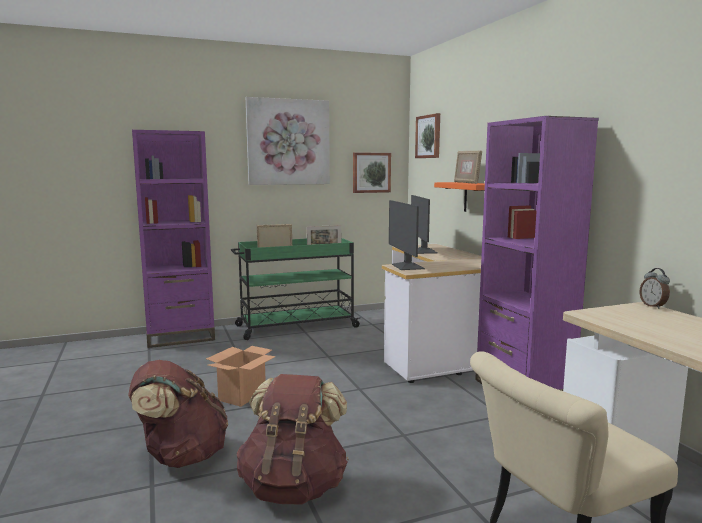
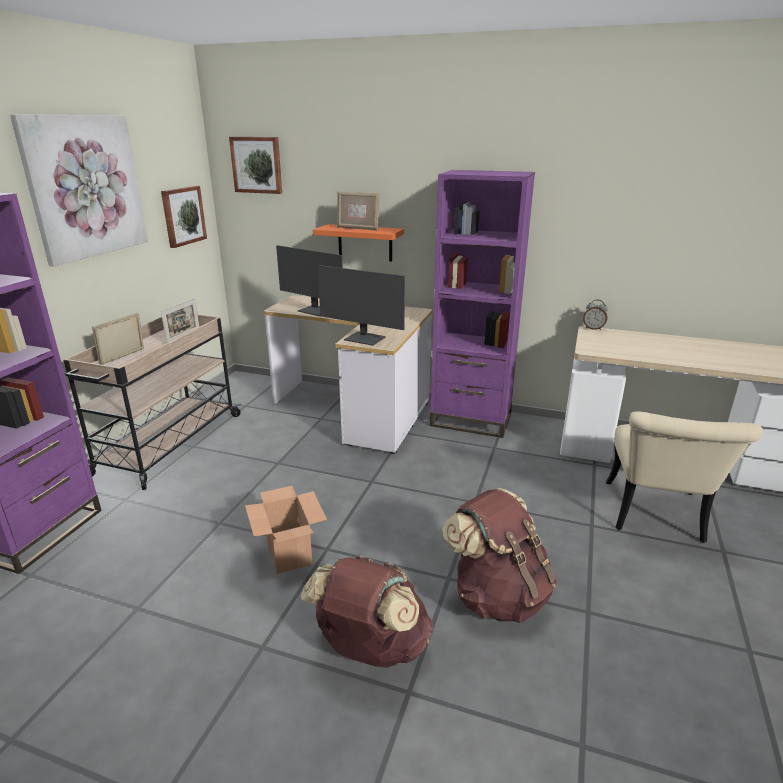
camera: 50 degrees left, 15 degrees up
green cart [231,238,360,340] -> beige cart [63,315,241,490]

